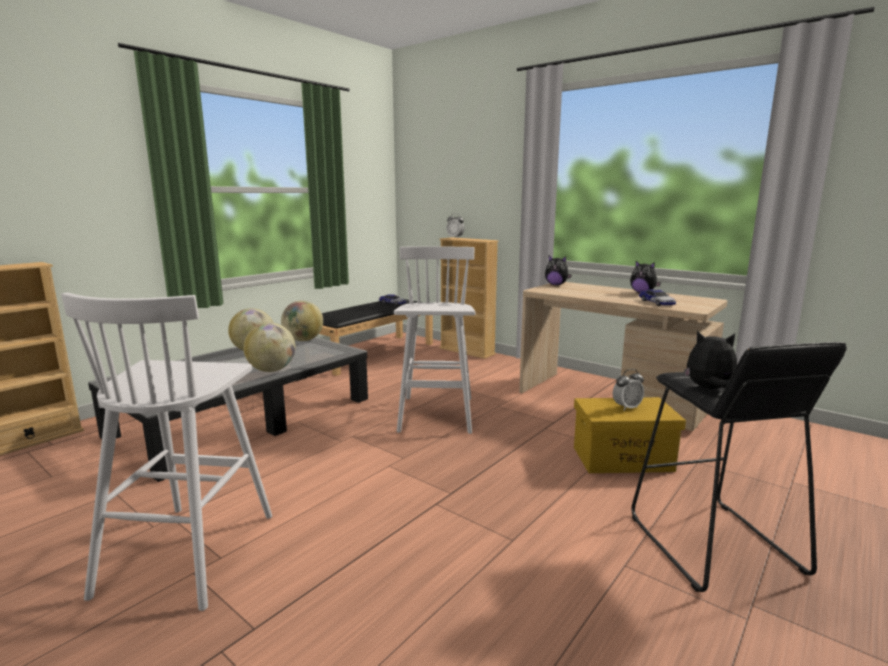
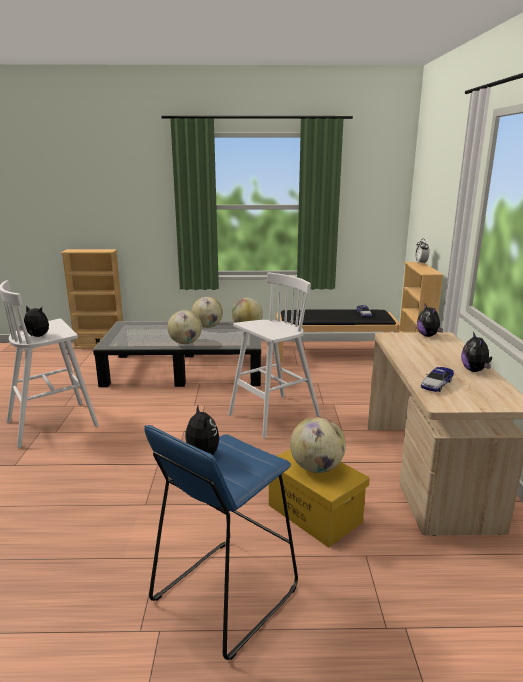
camera: 50 degrees right, 5 degrees up
alarm clock [613,369,644,411] -> globe [290,417,346,473]
black stool [631,341,846,592] -> blue stool [144,425,298,660]
none -> plush toy [19,306,49,337]

